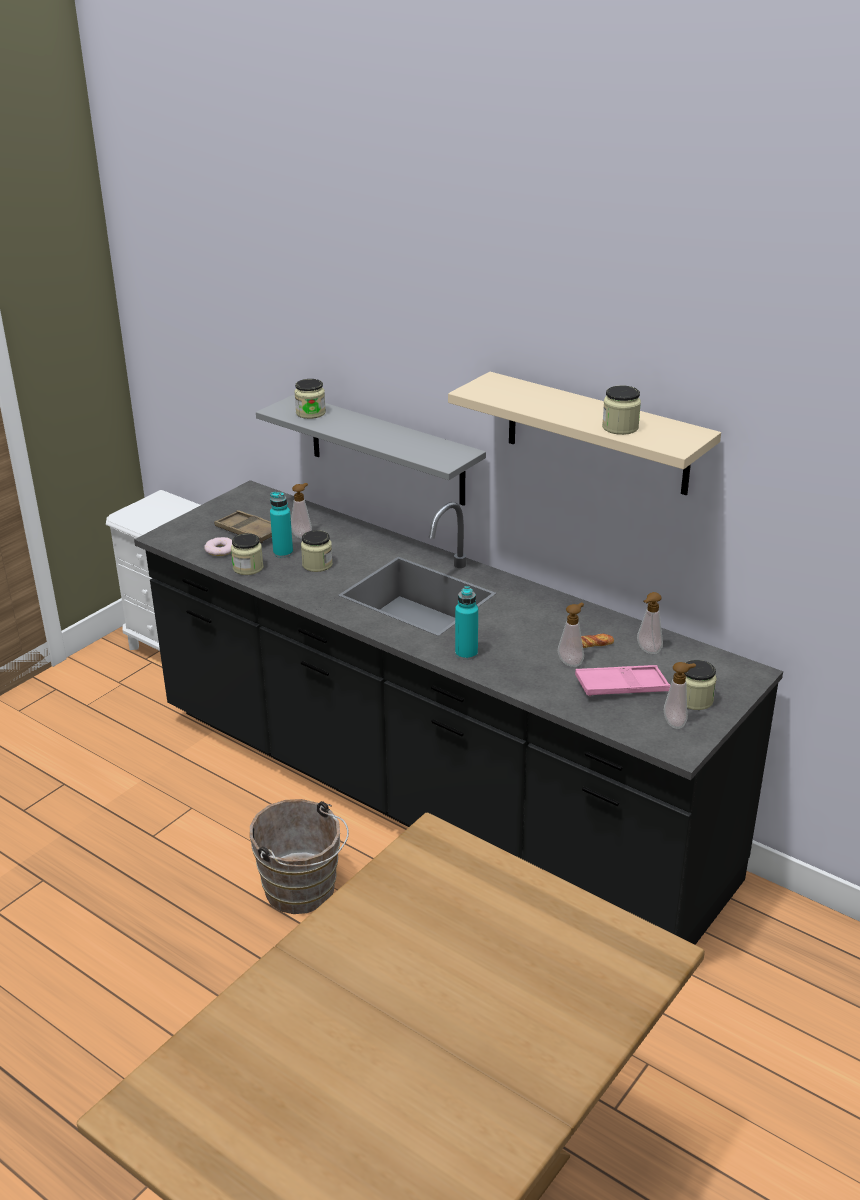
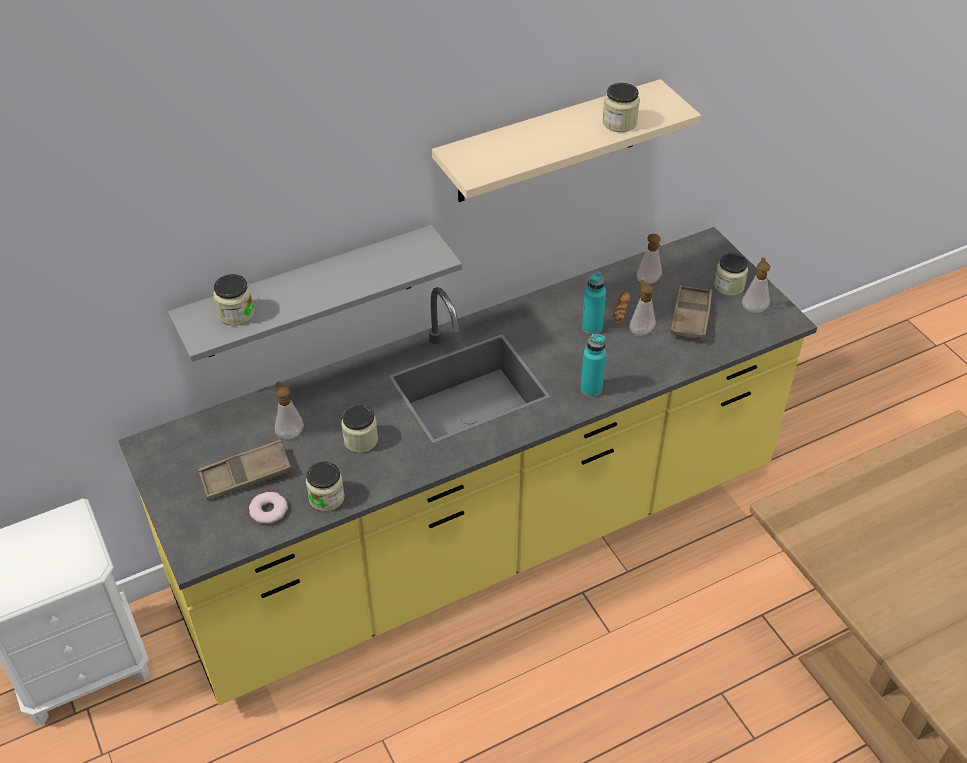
camera: 65 degrees left, 15 degrees up
black counter [134,480,783,945] -> yellow counter [118,227,817,705]
brown bucket [250,799,349,914] -> none
turquoise bottle [270,492,293,558] -> turquoise bottle moved to [582,272,606,334]
pink tray [575,665,671,696] -> brown tray [671,285,712,340]

